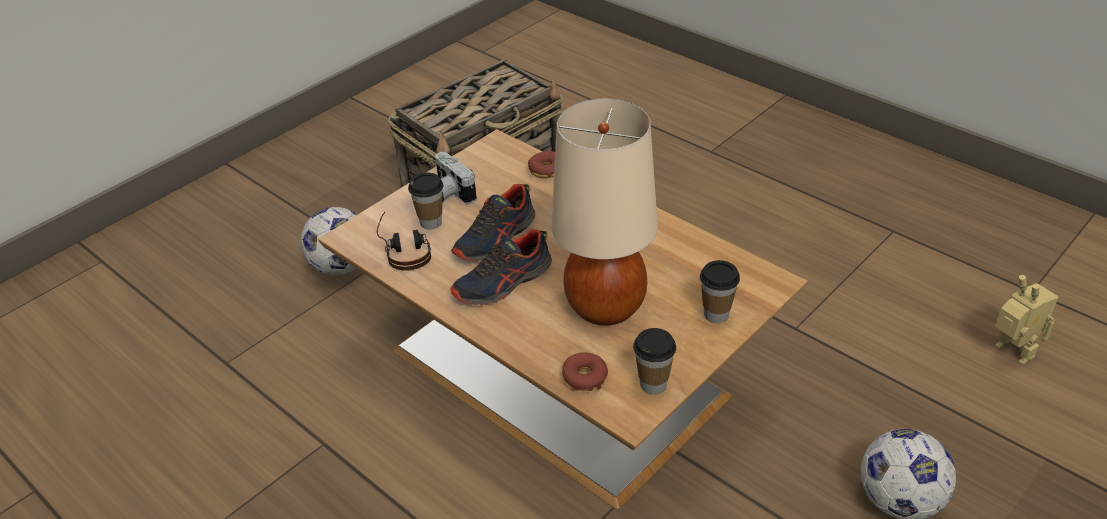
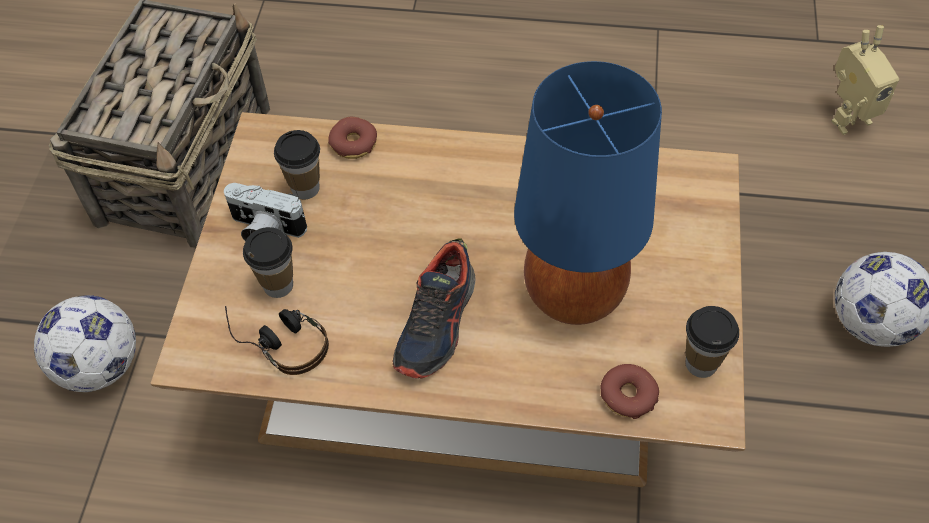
camera: 35 degrees left, 15 degrees up
shoe [451,184,535,262] -> none
beige table lamp [551,99,658,326] -> blue table lamp [514,61,662,325]
cup [700,260,740,323] -> cup moved to [274,130,320,199]
toy robot [995,275,1058,365] -> toy robot turned 135 degrees clockwise [831,25,899,135]

